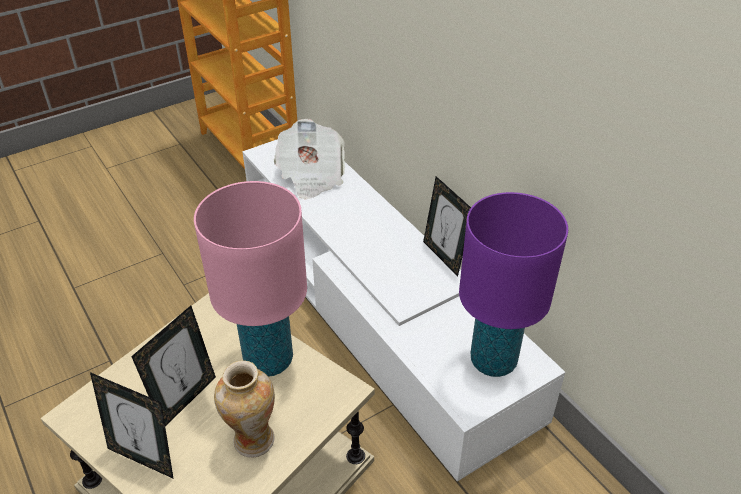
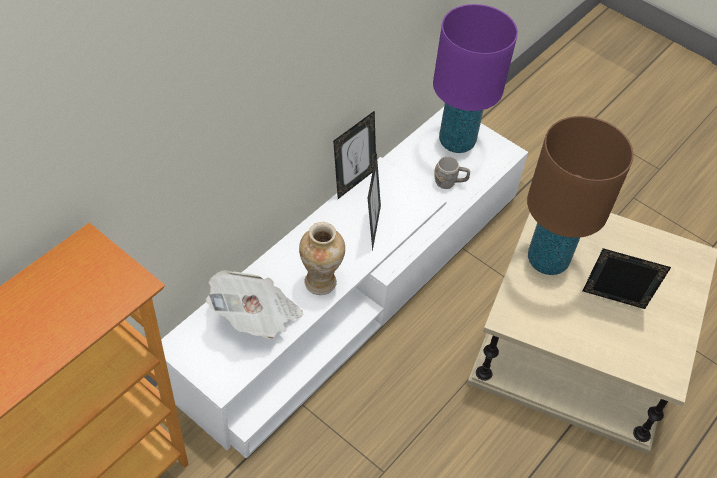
camera: 110 degrees left, 10 degrees up
picture frame [90,372,174,479] -> picture frame moved to [368,152,381,251]
pink table lamp [194,181,307,377] -> brown table lamp [527,116,634,275]
vase [214,360,275,458] -> vase moved to [299,222,345,295]
none -> grey mug [434,156,470,189]

